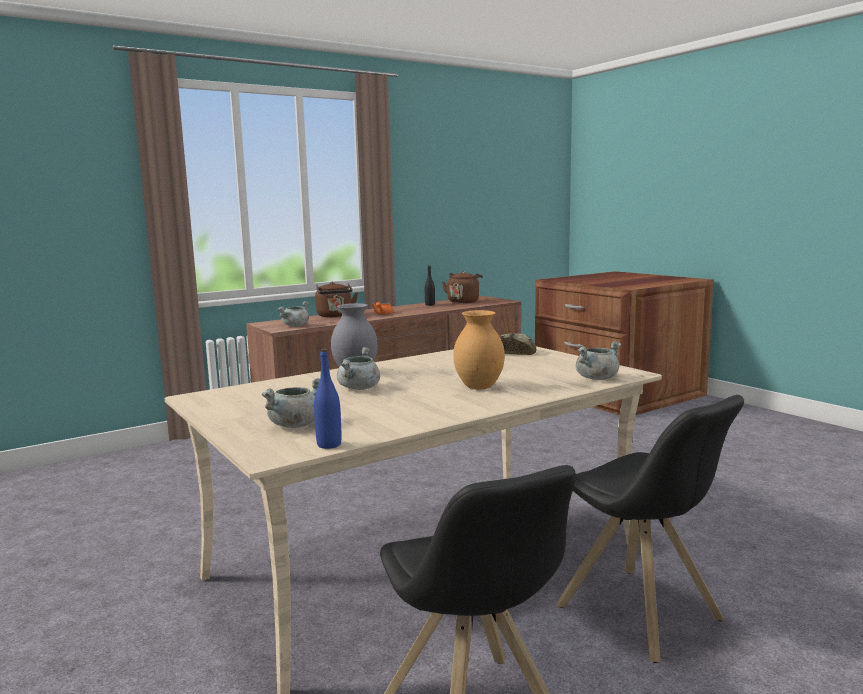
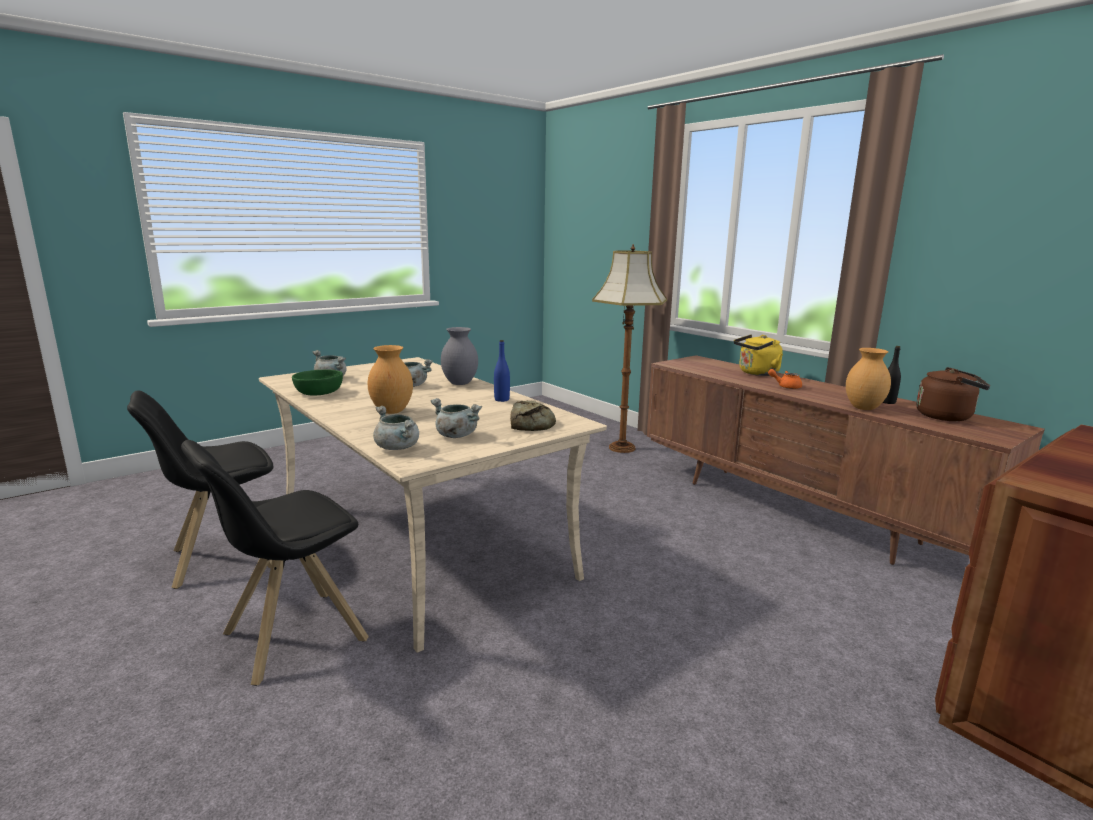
camera: 85 degrees right, 5 degrees up
grey cooking pot [277,301,309,327] -> grey cooking pot moved to [430,398,482,438]
blue bottle [314,349,341,449] -> blue bottle moved to [494,340,510,402]
brown kettle [315,282,358,317] -> yellow kettle [734,334,783,376]
none -> green bowl [292,370,343,395]
none -> floor lamp [592,244,667,453]
none -> brown vase [846,348,891,410]

